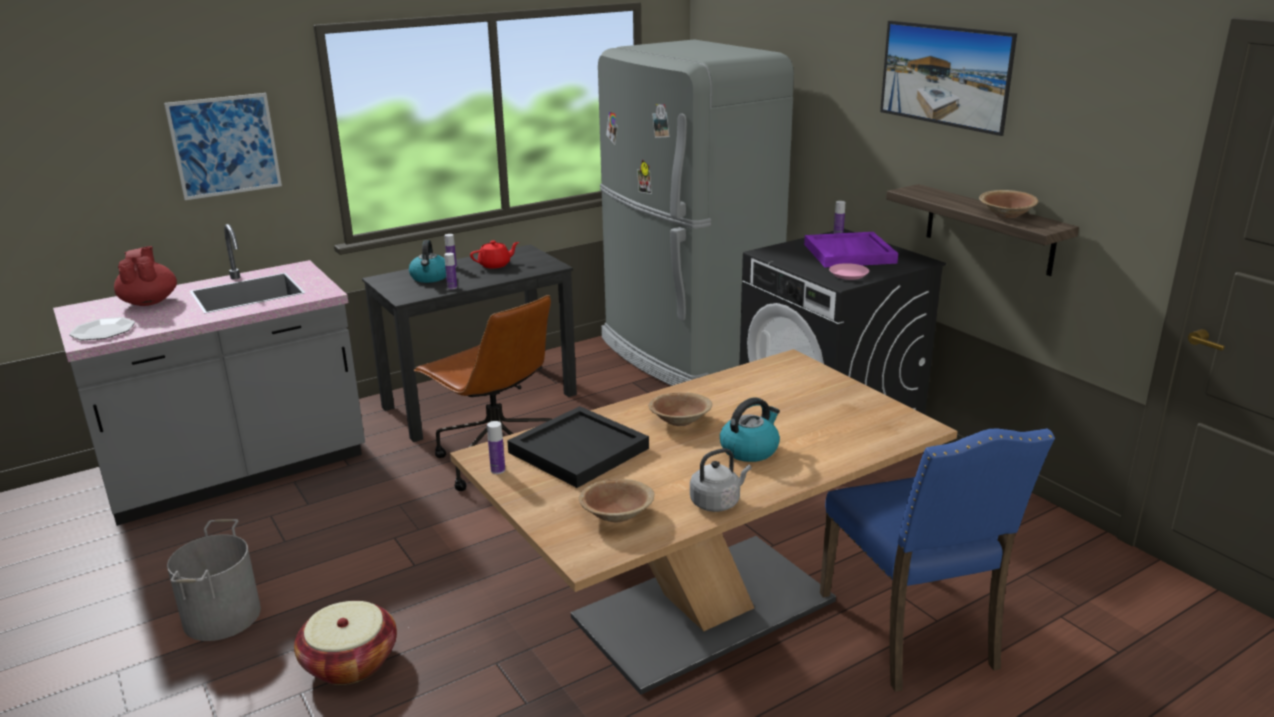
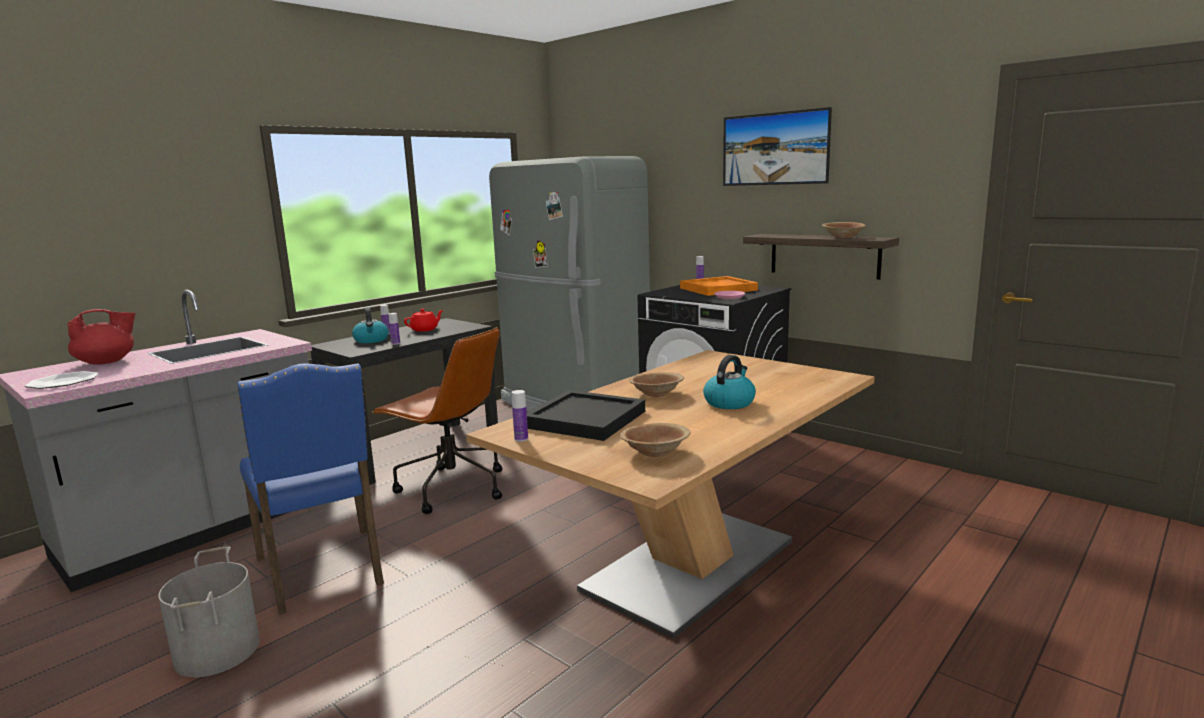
camera: 15 degrees left, 10 degrees down
red teapot [114,246,177,306] -> red teapot turned 90 degrees clockwise [67,309,135,365]
picture [164,93,282,200] -> none
basket [294,601,397,685] -> none
grey kettle [690,448,751,512] -> none
purple tray [804,232,898,267] -> orange tray [680,276,758,296]
blue chair [820,428,1055,692] -> blue chair moved to [238,363,384,615]

